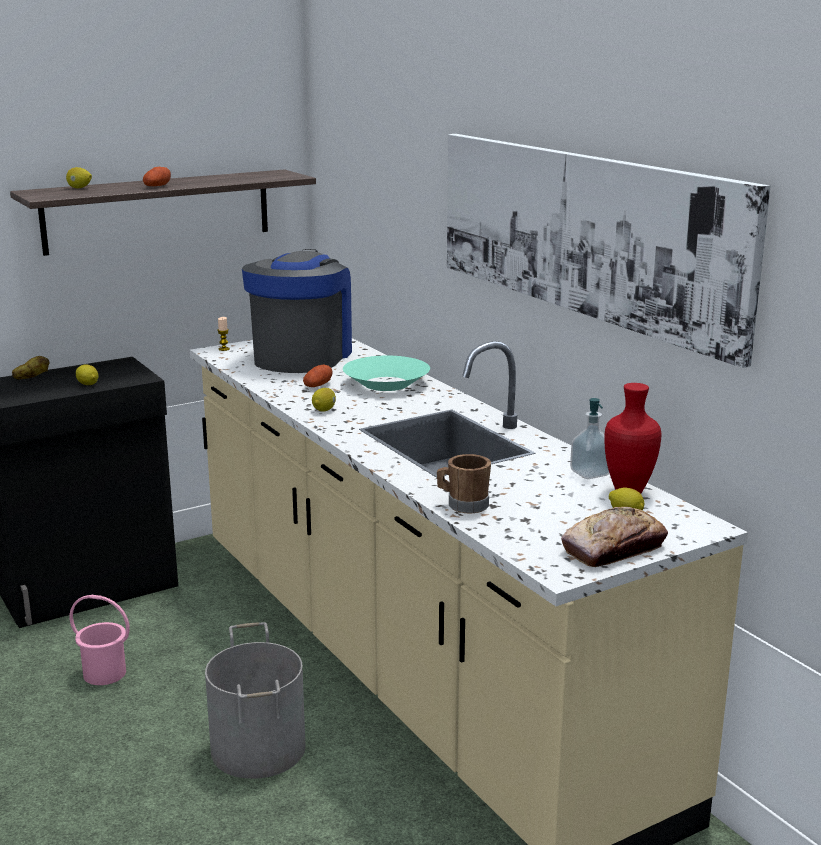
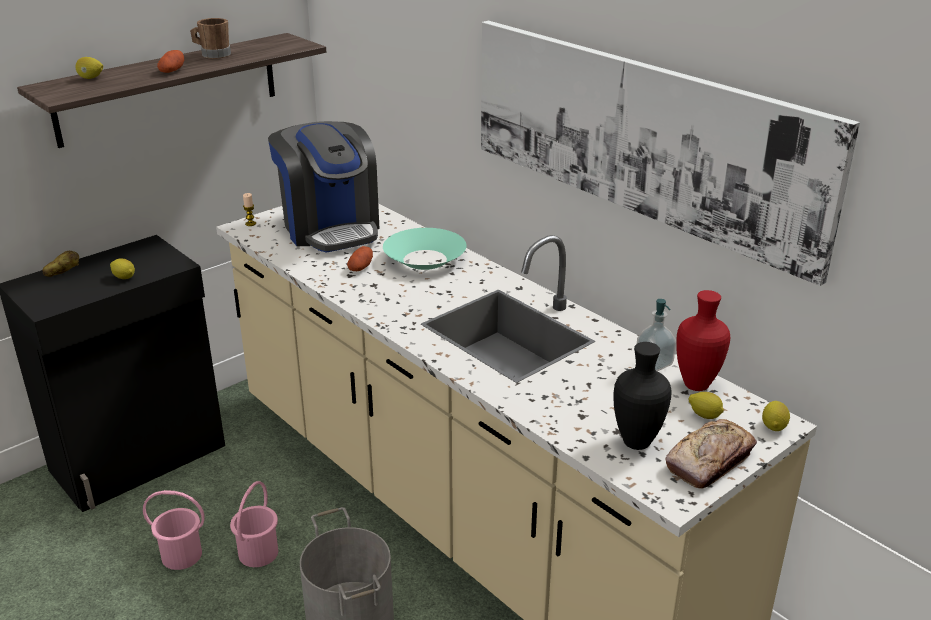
camera: 10 degrees left, 10 degrees up
coffee machine [242,249,352,373] -> coffee machine turned 150 degrees clockwise [268,121,380,253]
lemon [312,388,336,411] -> lemon moved to [762,401,790,431]
brown mug [437,454,491,513] -> brown mug moved to [190,18,231,59]
none -> pink bucket [230,481,278,567]
none -> black vase [613,342,671,450]

